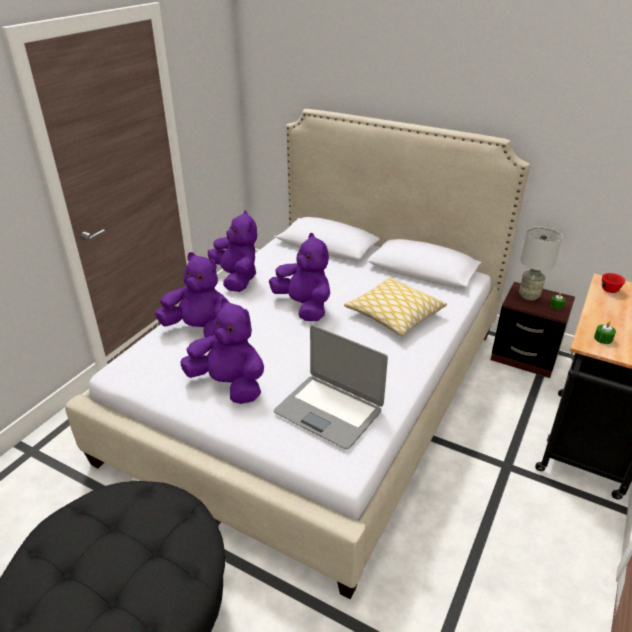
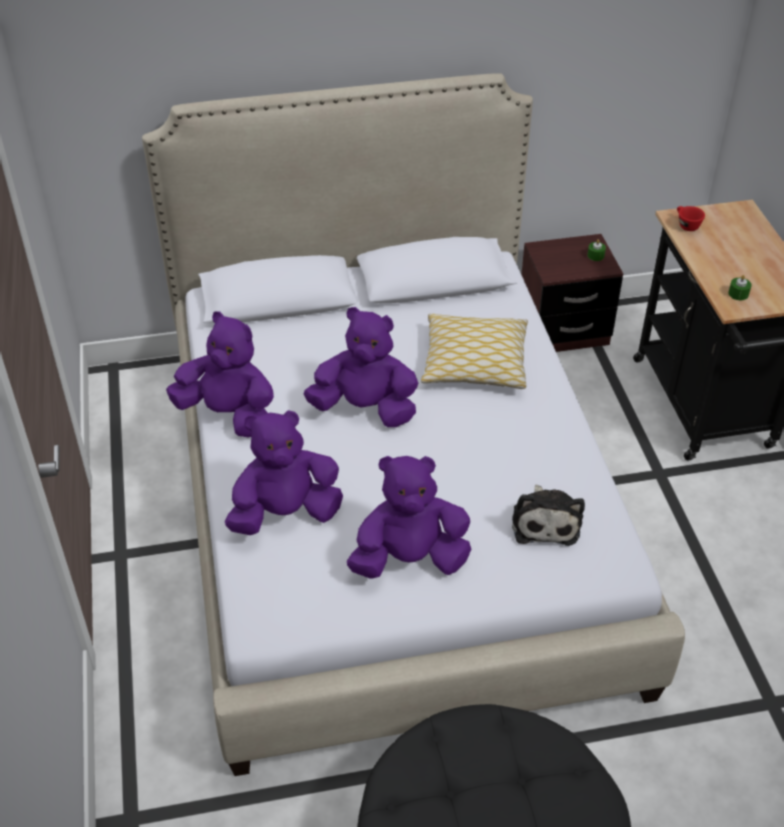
camera: 40 degrees left, 10 degrees up
laptop [274,325,388,449] -> plush toy [512,485,585,546]
grey table lamp [519,227,563,300] -> none

